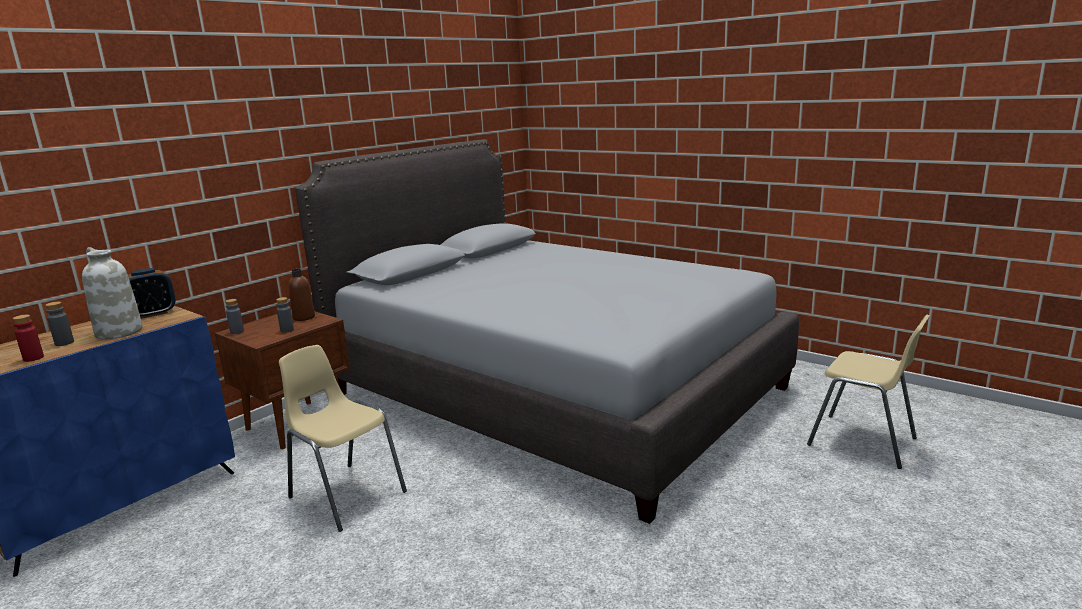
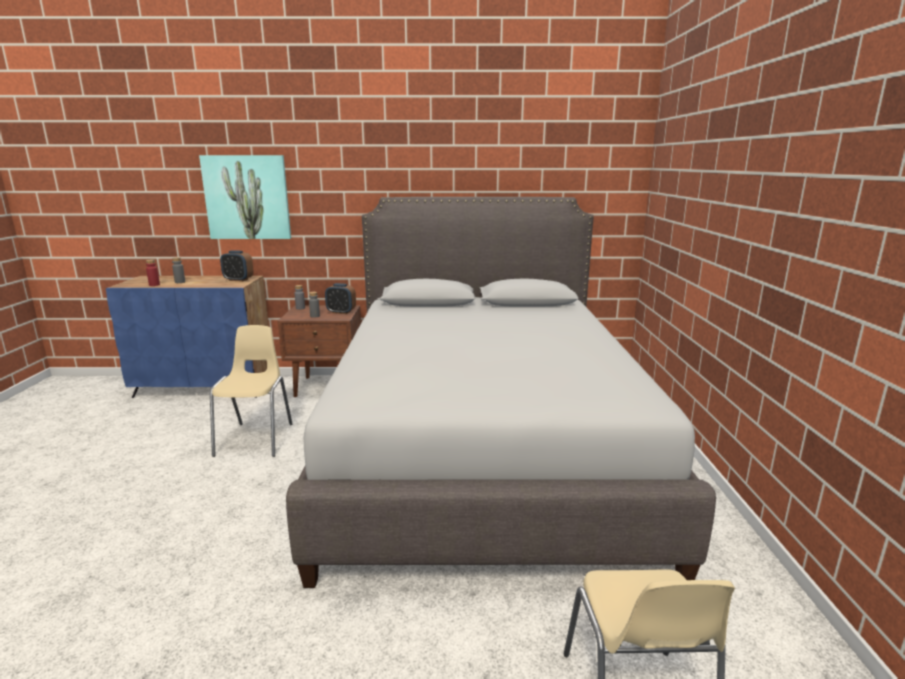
camera: 50 degrees right, 0 degrees up
white vase [82,247,143,339] -> none
brown bottle [288,269,315,321] -> alarm clock [325,283,356,314]
none -> picture [199,155,291,239]

